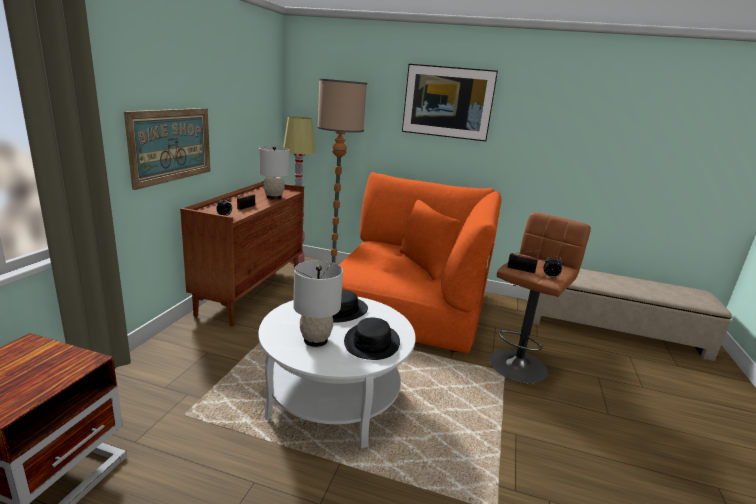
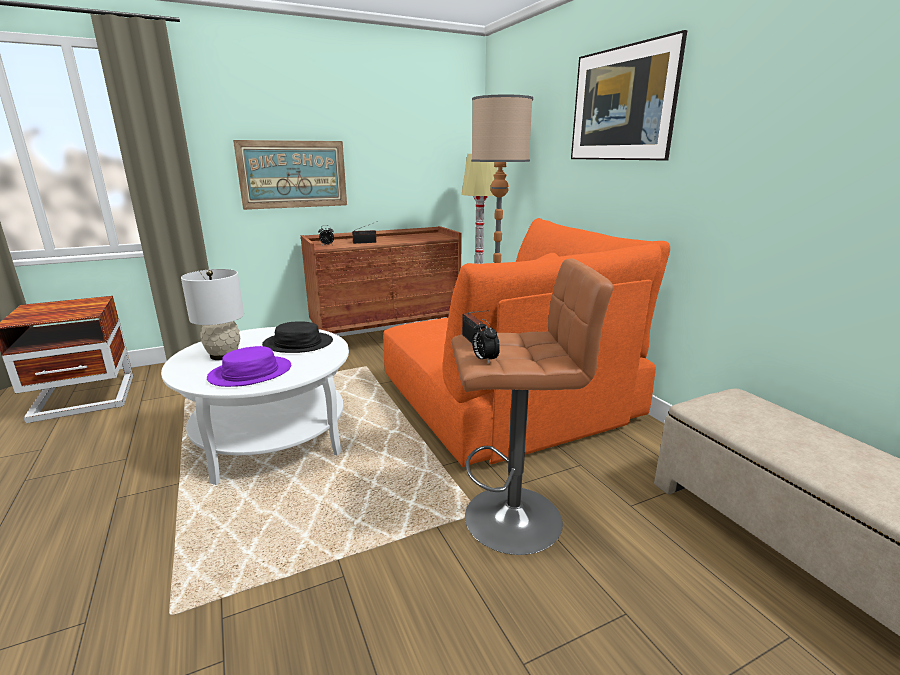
camera: 50 degrees right, 0 degrees up
white table lamp [259,146,289,199] -> none
black hat [344,318,400,360] -> purple hat [207,346,291,387]

